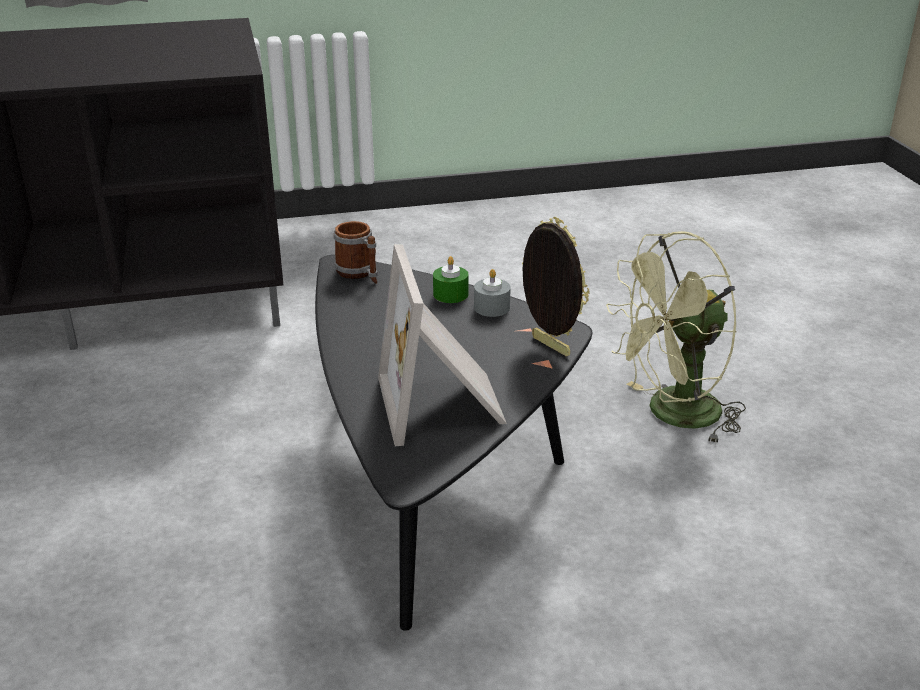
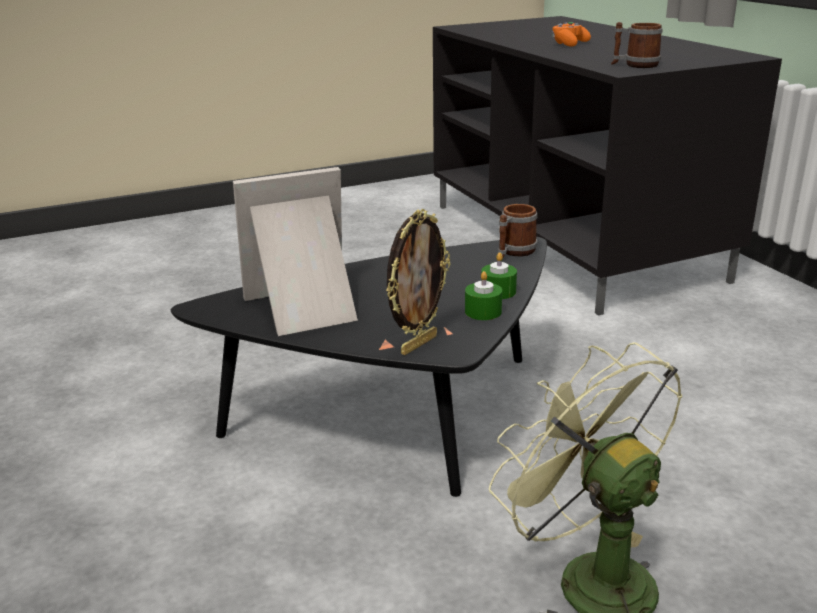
camera: 80 degrees right, 5 degrees down
grey candle [474,269,511,317] -> green candle [465,271,502,320]
none -> orange game controller [552,22,591,47]
none -> mug [611,22,663,68]

